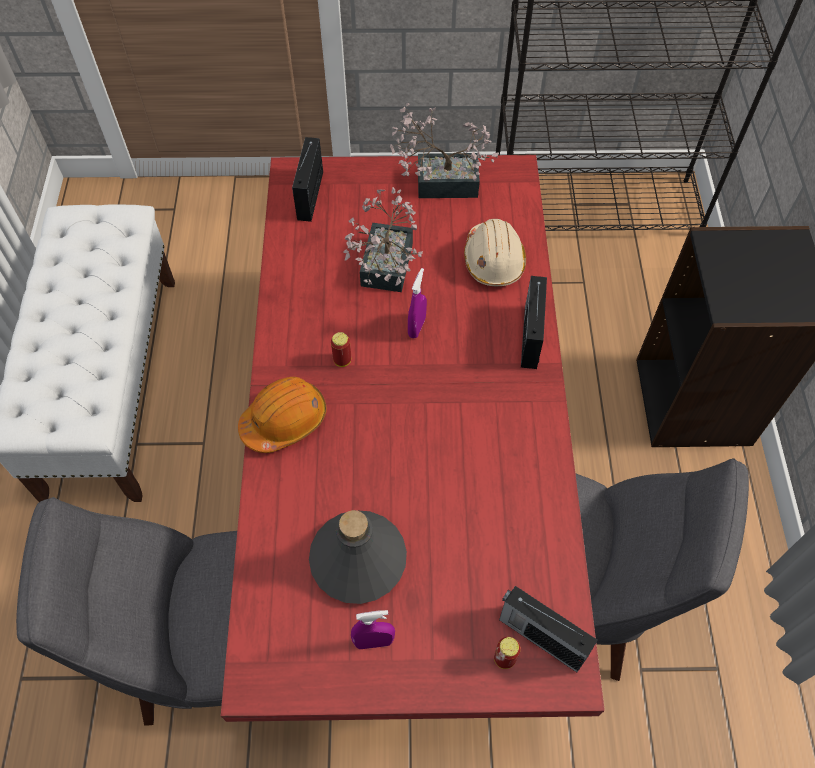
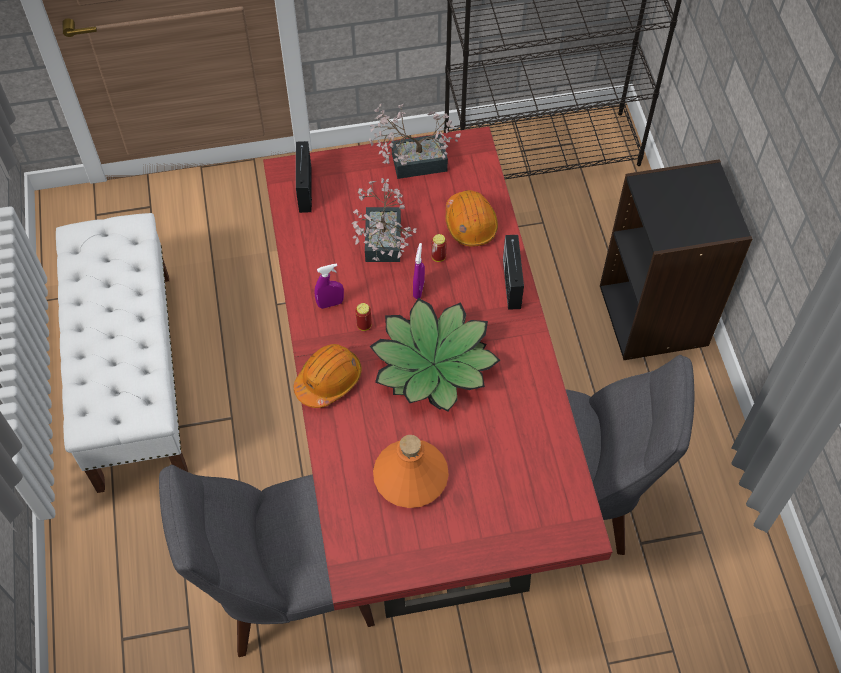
camera: 10 degrees left, 0 degrees up
grey bottle [309,510,407,604] -> orange bottle [373,435,449,508]
purple spray bottle [351,610,395,649] -> purple spray bottle moved to [315,263,344,309]
beige hard hat [464,219,526,286] -> orange hard hat [445,190,498,247]
can [494,637,521,669] -> can moved to [431,234,447,262]
radio [499,586,598,672] -> none
none -> potted plant [370,298,500,412]

